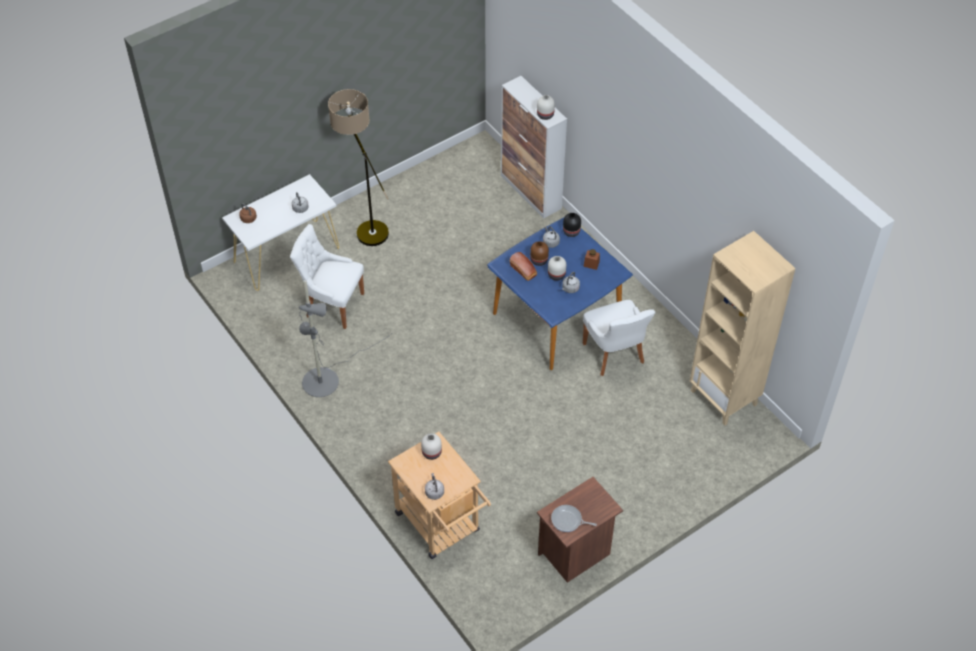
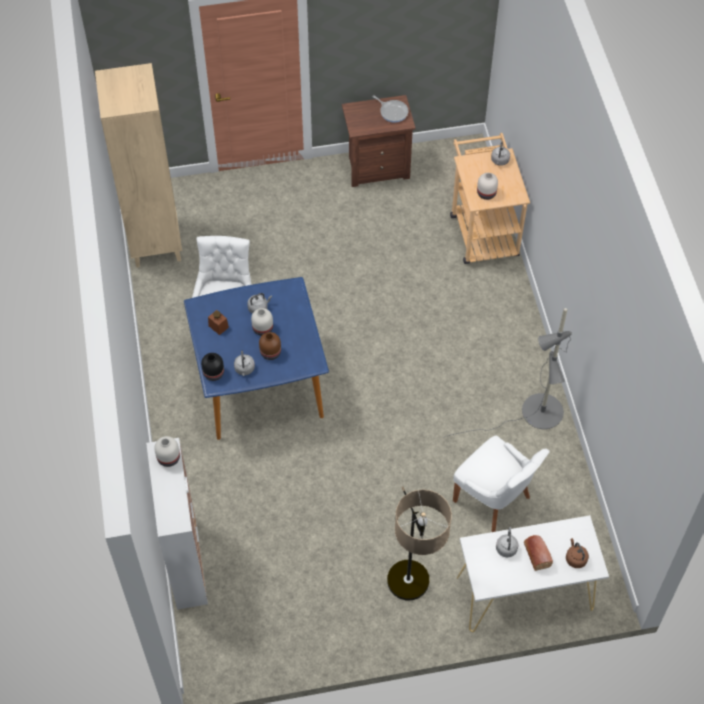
camera: 155 degrees left, 5 degrees up
bread [510,252,537,281] -> bread moved to [524,535,553,571]

